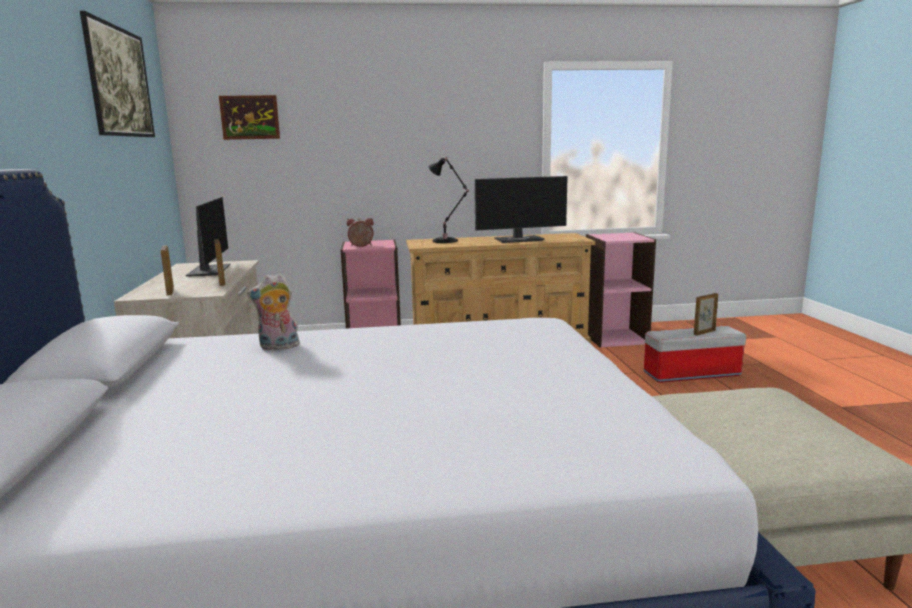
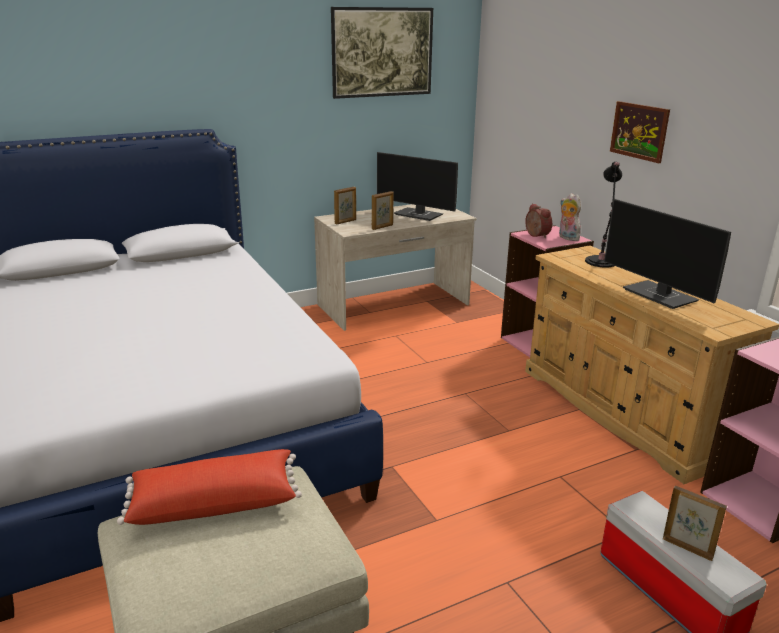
camera: 70 degrees right, 10 degrees up
monitor [186,197,231,277] -> monitor turned 60 degrees clockwise [377,152,458,221]
picture [219,95,280,140] -> picture moved to [610,101,670,163]
plush toy [247,273,300,350] -> plush toy moved to [559,193,581,241]
none -> red pillow [117,449,302,525]

